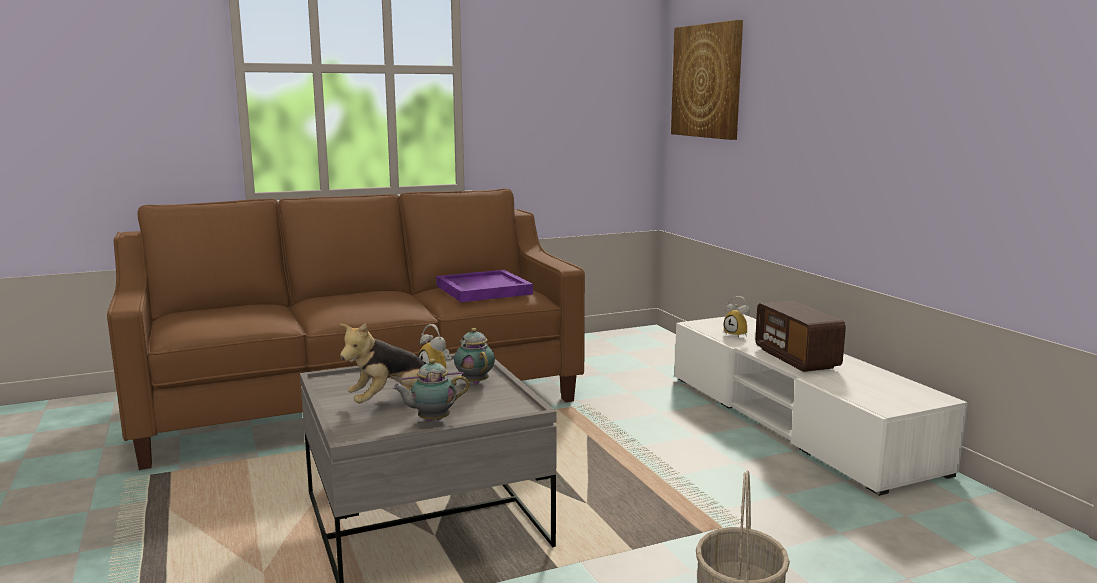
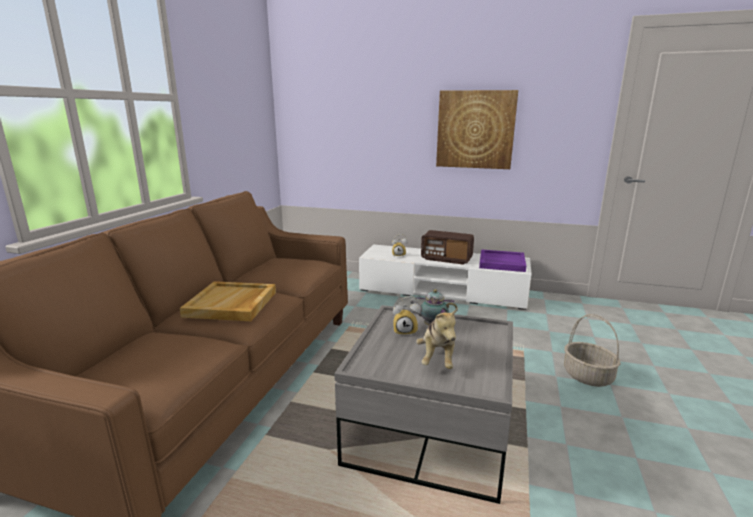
camera: 50 degrees left, 5 degrees up
teapot [392,359,470,421] -> none
purple tray [436,270,533,302] -> purple tray moved to [479,249,526,272]
picture [671,20,743,140] -> picture moved to [436,90,518,169]
none -> beige tray [180,281,276,321]

